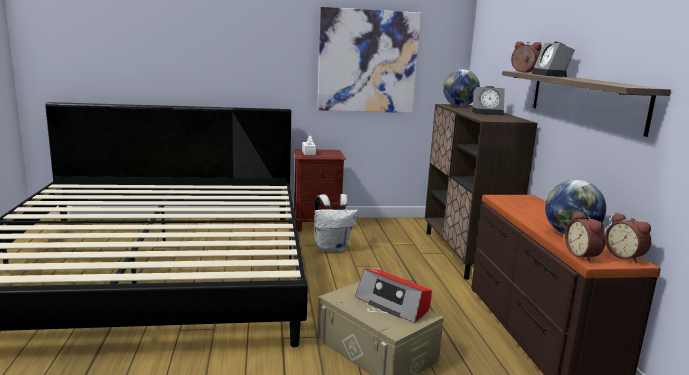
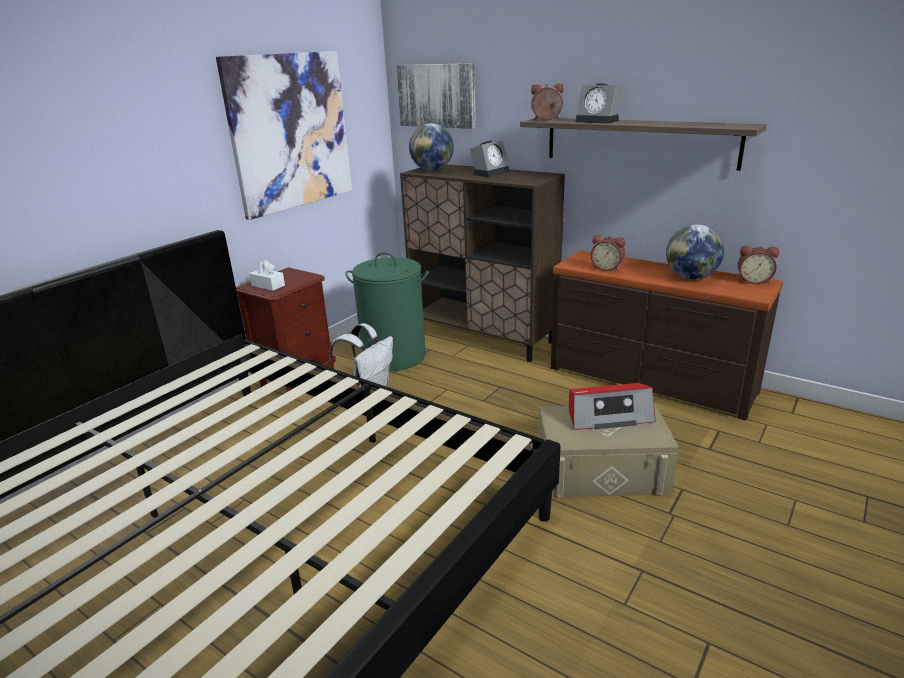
camera: 45 degrees left, 10 degrees up
alarm clock [565,211,606,262] -> alarm clock moved to [591,235,625,271]
none -> green laundry basket [345,252,429,371]
none -> picture [396,63,476,129]

